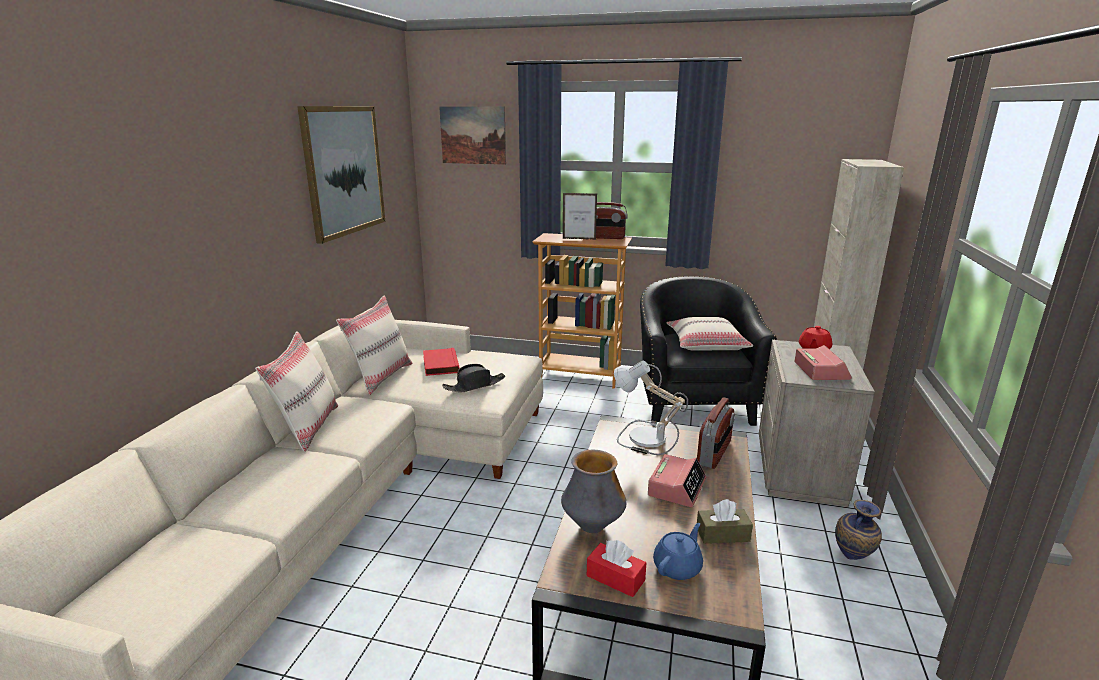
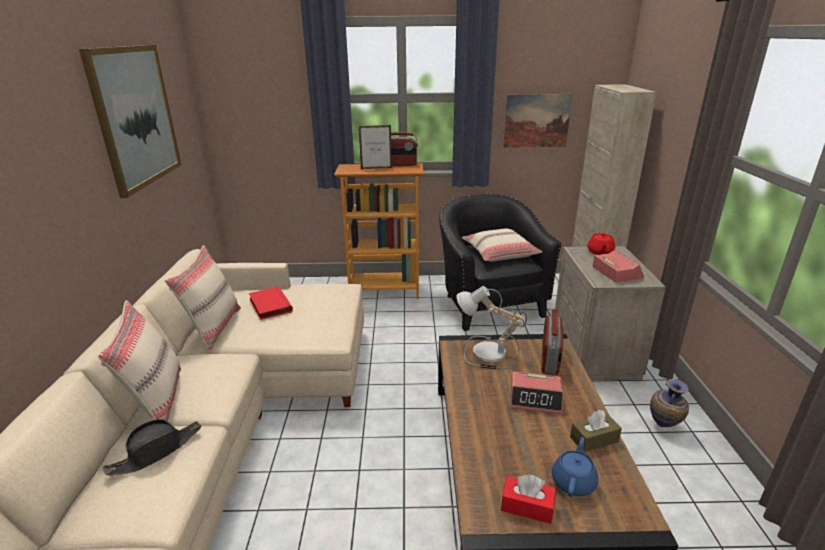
camera: 15 degrees left, 5 degrees up
picture [439,106,506,165] -> picture moved to [503,94,572,148]
black hat [442,364,505,392] -> black hat moved to [103,419,201,475]
vase [561,450,627,533] -> none
alarm clock [648,454,706,507] -> alarm clock turned 90 degrees clockwise [510,372,564,414]

